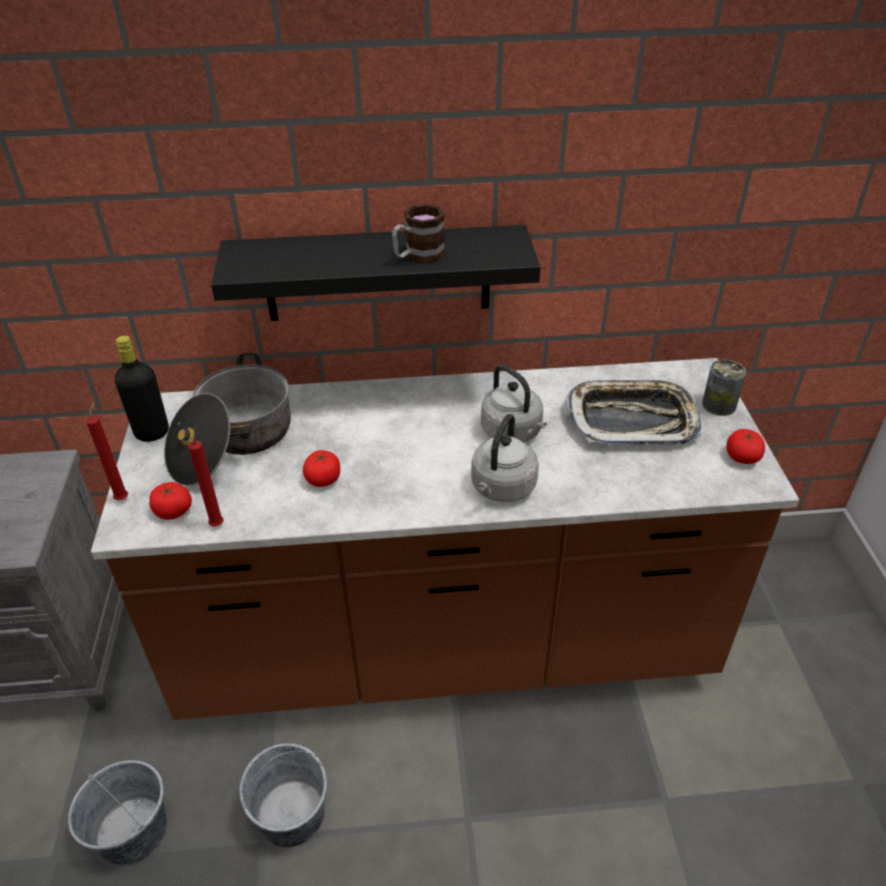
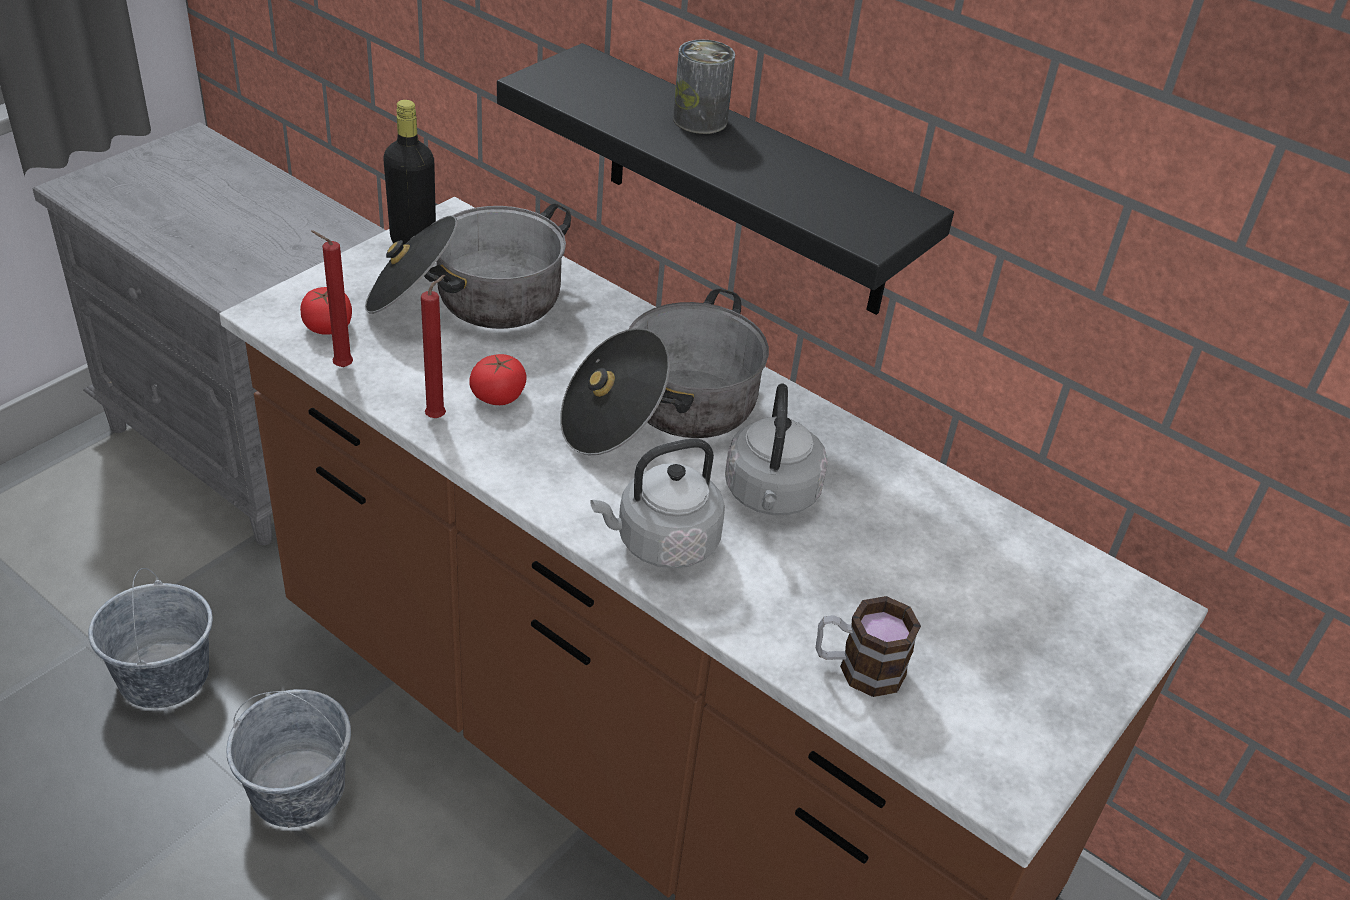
camera: 40 degrees right, 0 degrees up
red candle [86,402,128,500] -> red candle moved to [421,275,446,418]
mug [392,204,445,264] -> mug moved to [816,596,921,697]
tray [564,379,701,445] -> none
can [702,360,746,416] -> can moved to [673,39,735,134]
tomato [726,429,765,464] -> none
none -> cooking pot [560,288,769,455]

